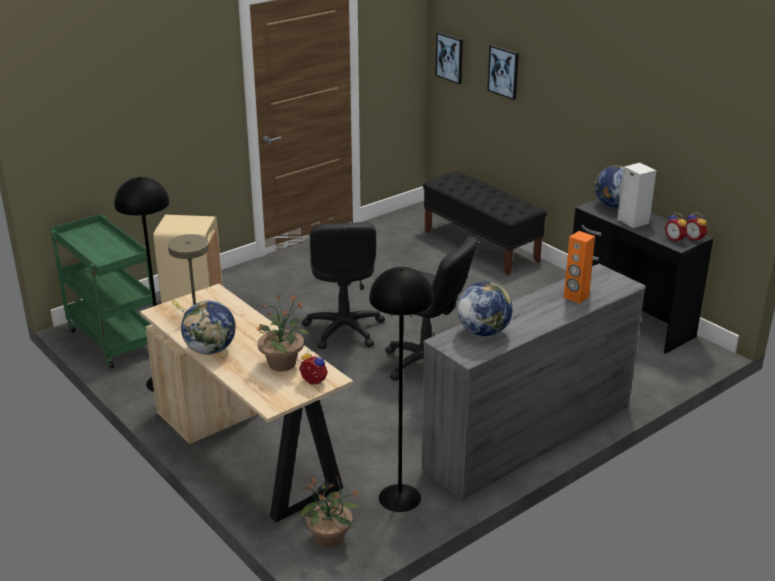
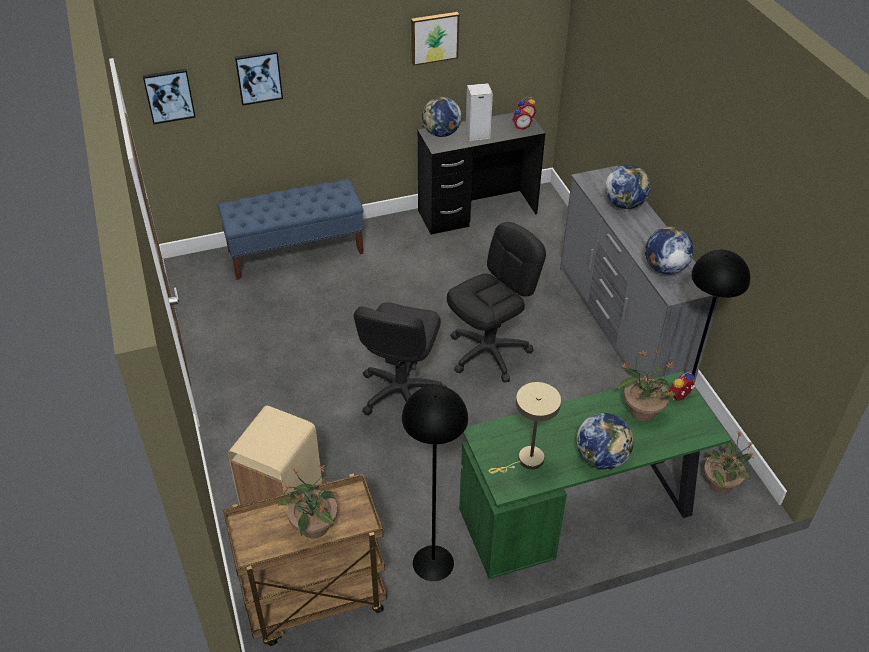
camera: 70 degrees left, 15 degrees up
green cart [50,214,153,369] -> brown cart [223,473,387,646]
beige desk [140,284,353,522] -> green desk [459,371,732,579]
black office chair [302,222,385,349] -> black office chair turned 90 degrees clockwise [354,302,447,415]
black bench [423,171,547,275] -> blue bench [217,179,364,280]
orange speaker [564,231,595,304] -> globe [605,165,651,209]
none -> potted plant [278,464,338,539]
none -> picture [411,12,459,66]

